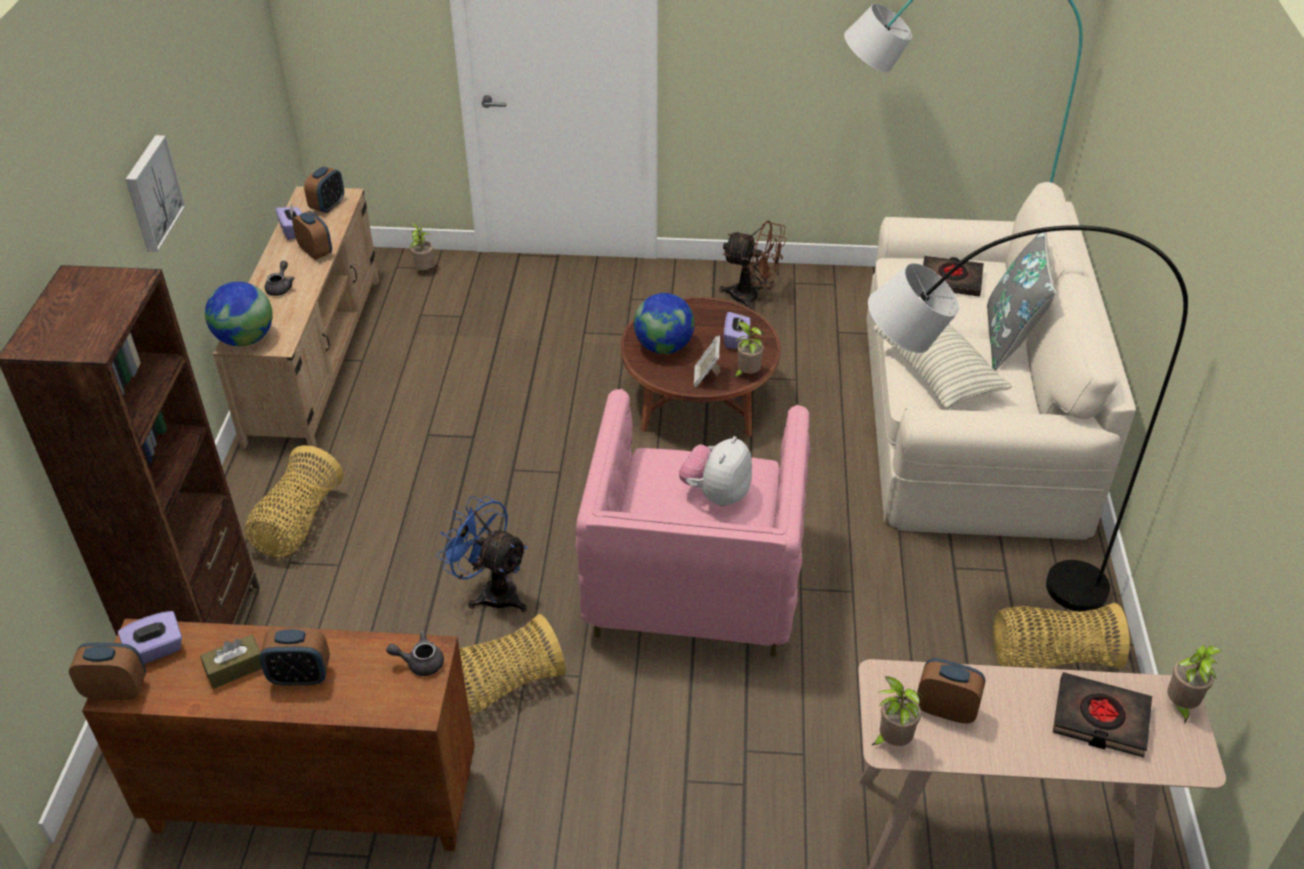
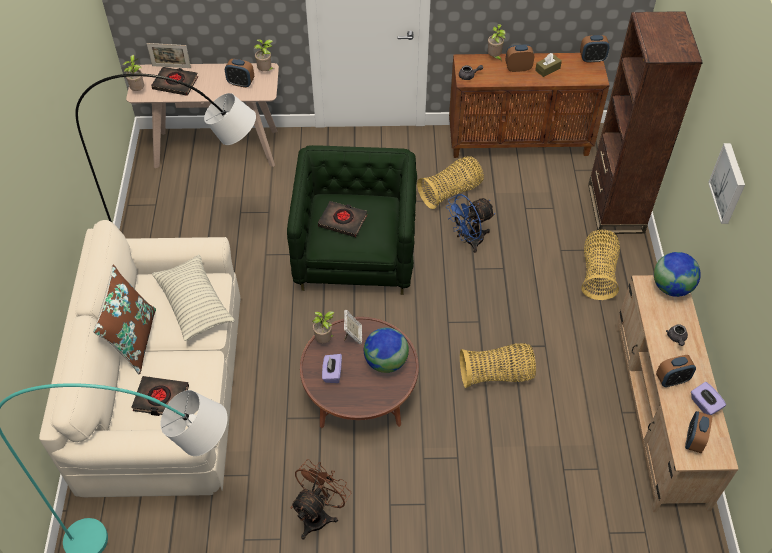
camera: 175 degrees right, 10 degrees up
purple tissue box [118,611,182,664] -> none
alarm clock [292,211,332,260] -> alarm clock turned 60 degrees counterclockwise [656,355,696,387]
potted plant [410,222,434,270] -> potted plant moved to [488,24,506,62]
blue fan [437,496,528,612] -> blue fan turned 120 degrees clockwise [446,194,495,253]
pink armchair [575,389,810,657] -> green armchair [287,145,417,295]
plush toy [679,436,752,506] -> black book [318,201,367,237]
brown fan [719,220,786,310] -> brown fan turned 105 degrees clockwise [291,459,351,540]
grey pillow [987,232,1056,371] -> brown pillow [93,265,156,374]
basket [993,603,1130,669] -> basket moved to [460,344,536,388]
none -> picture frame [146,43,191,68]

